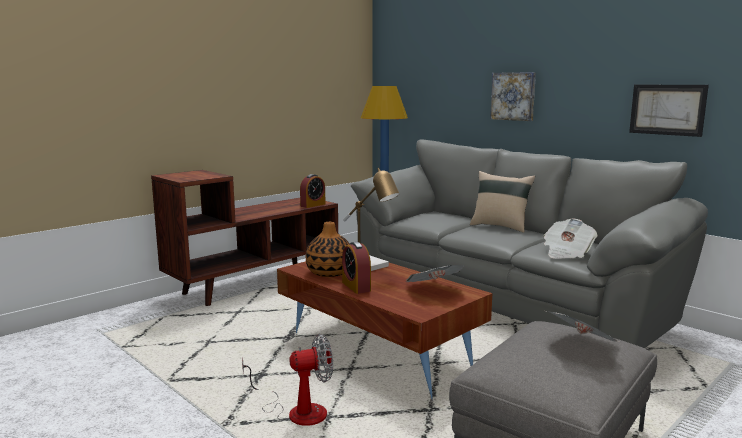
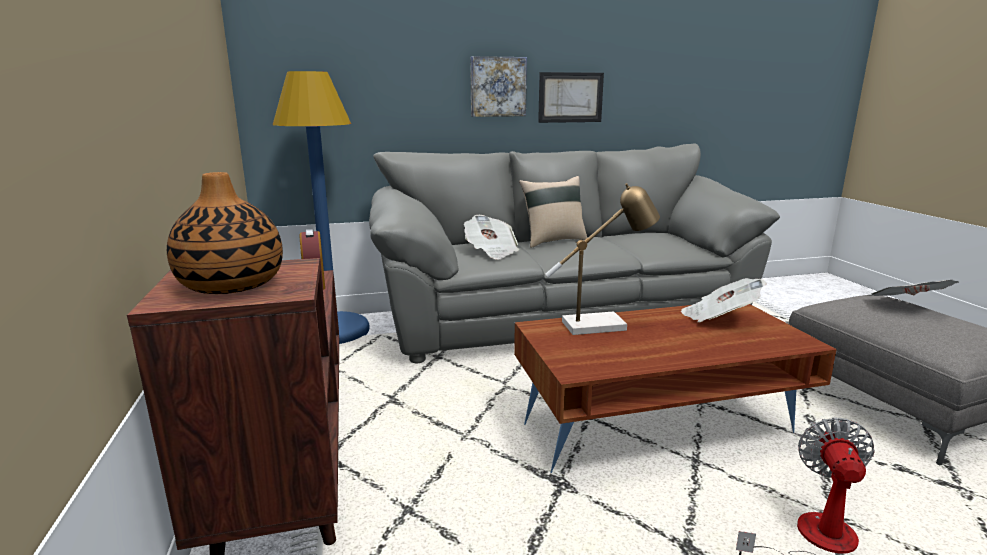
camera: 60 degrees left, 5 degrees up
vase [306,222,350,277] -> vase moved to [167,172,283,294]
alarm clock [342,242,371,294] -> none
newspaper [543,218,597,259] -> newspaper moved to [464,215,519,260]
picture [629,85,709,137] -> picture moved to [538,72,604,123]

